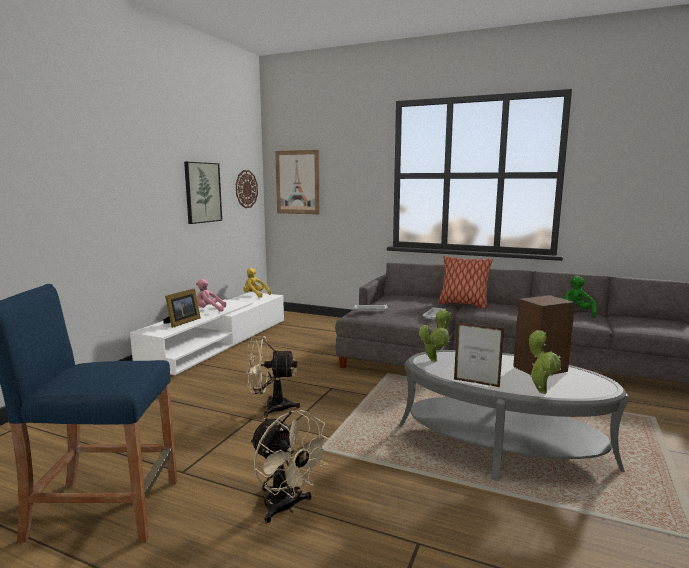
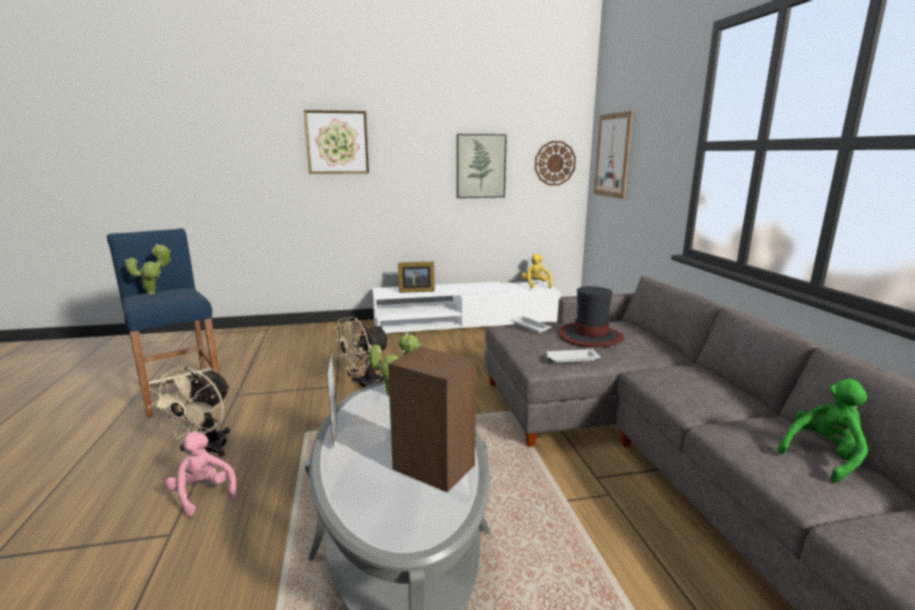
camera: 55 degrees right, 5 degrees up
pink plush toy [196,279,226,312] -> pink plush toy moved to [165,432,237,517]
beige fan [246,336,300,417] -> beige fan turned 90 degrees counterclockwise [334,316,389,388]
pillow [438,256,493,309] -> none
potted plant [529,330,561,394] -> potted plant moved to [125,244,171,294]
none -> picture [304,110,369,174]
none -> hat [559,286,624,347]

